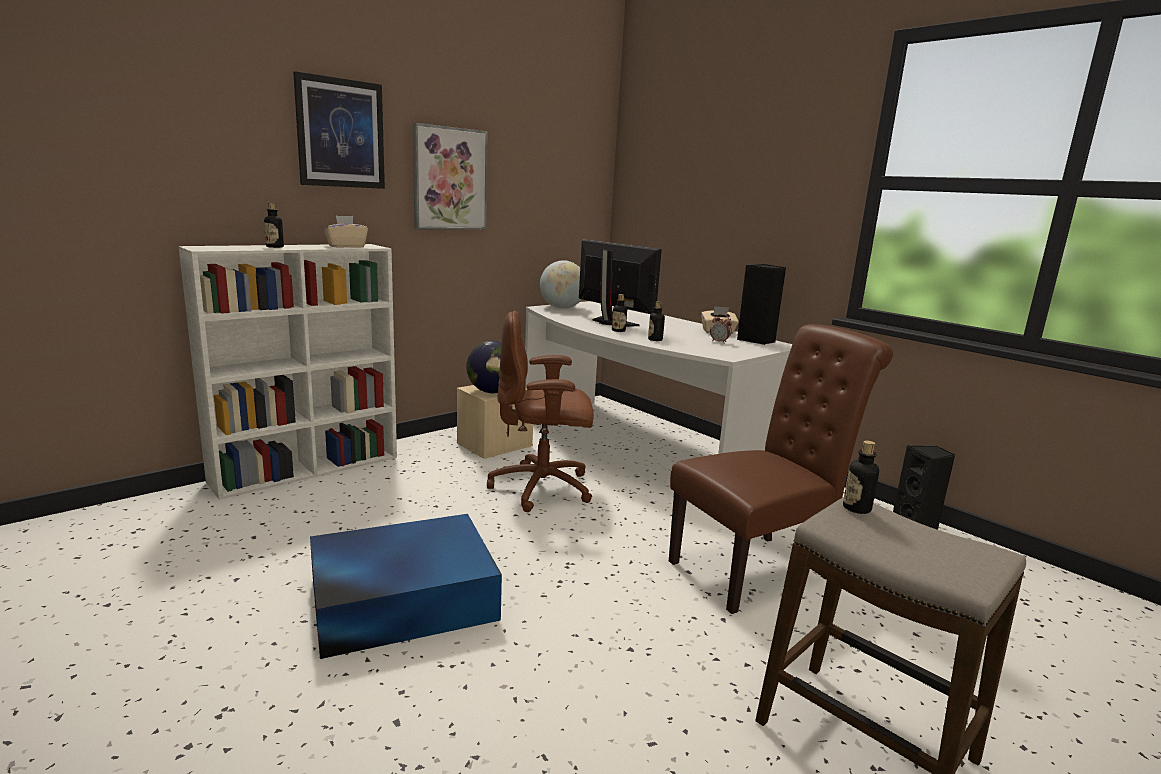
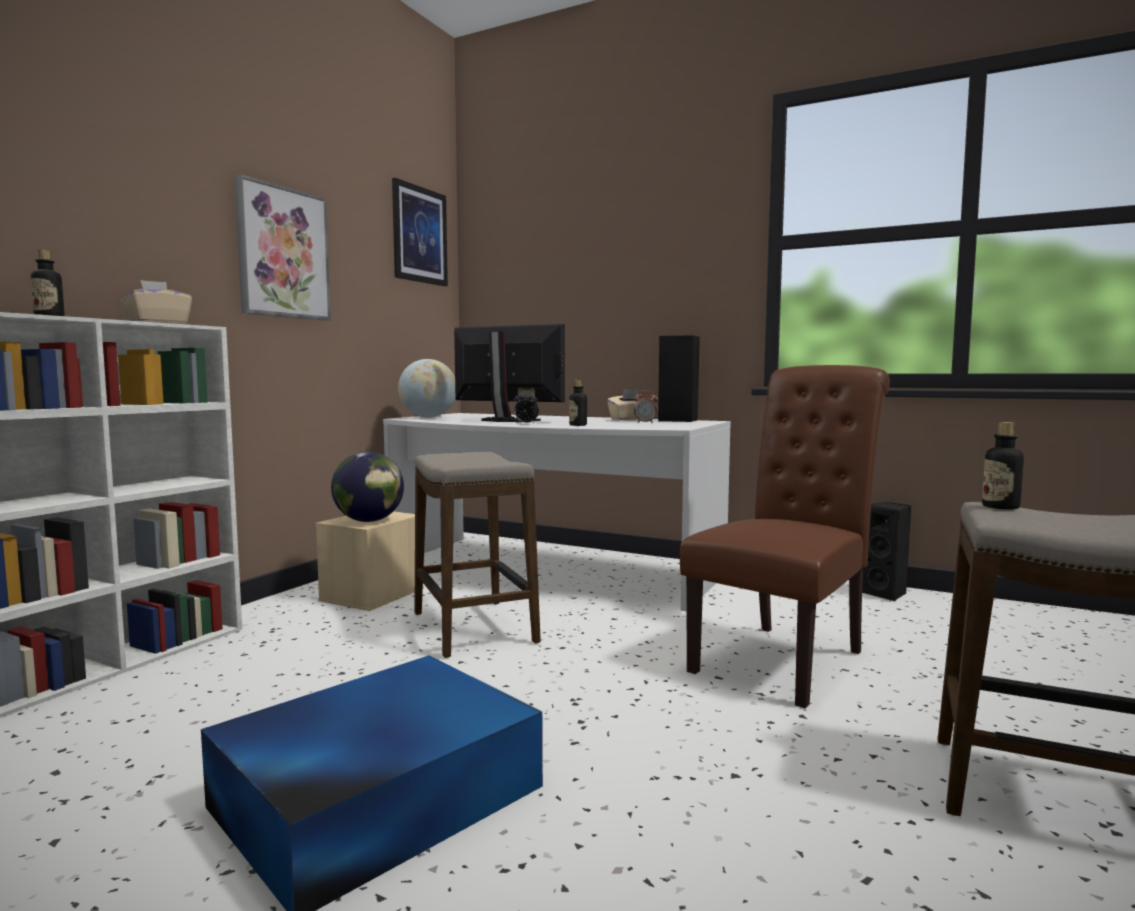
camera: 20 degrees left, 10 degrees down
picture [293,71,385,189] -> picture moved to [392,178,448,286]
brown office chair [487,311,594,512] -> stool [414,452,541,658]
bottle [612,294,627,332] -> alarm clock [513,390,539,424]

